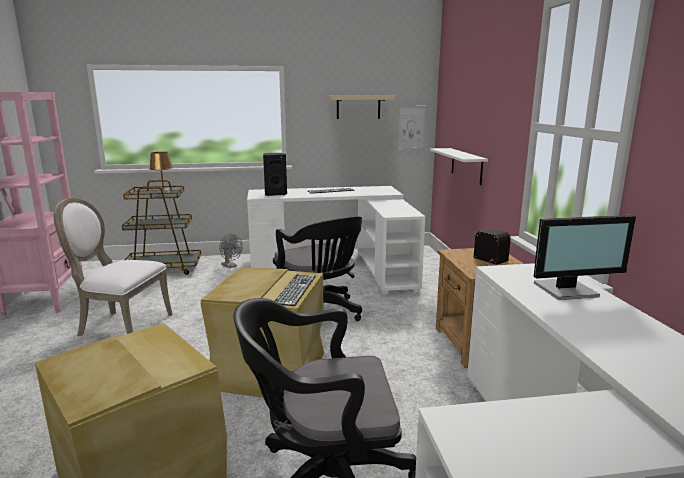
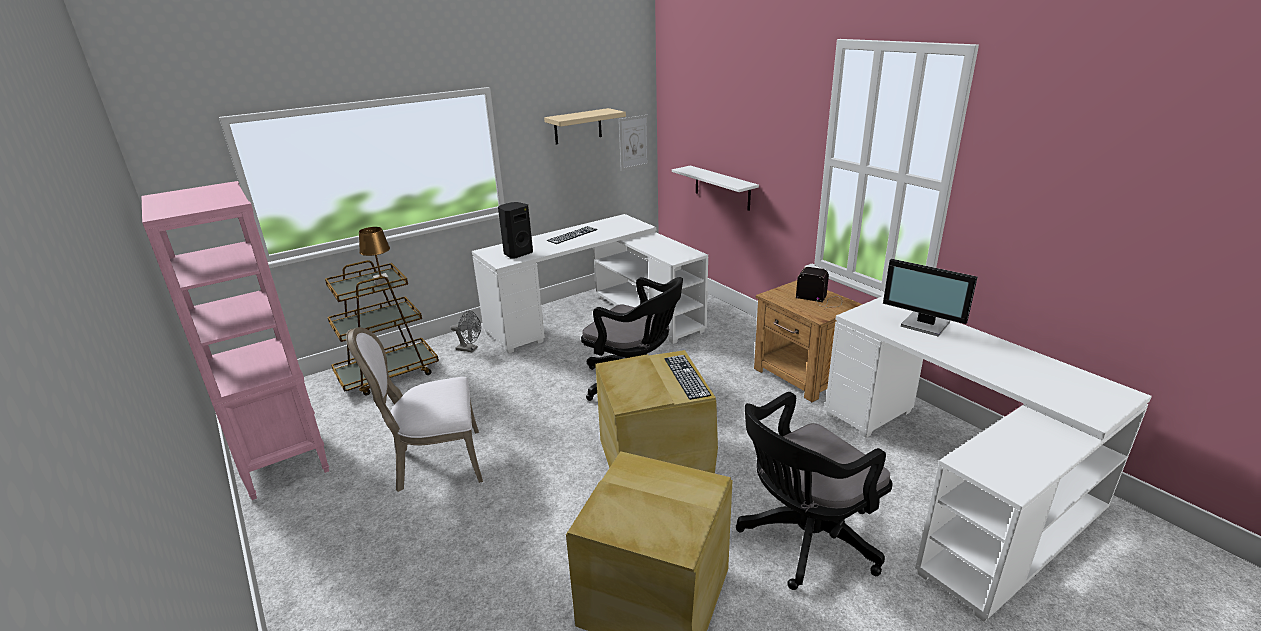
camera: 25 degrees left, 10 degrees up
monitor [534,215,636,300] -> monitor turned 75 degrees clockwise [883,259,978,337]

